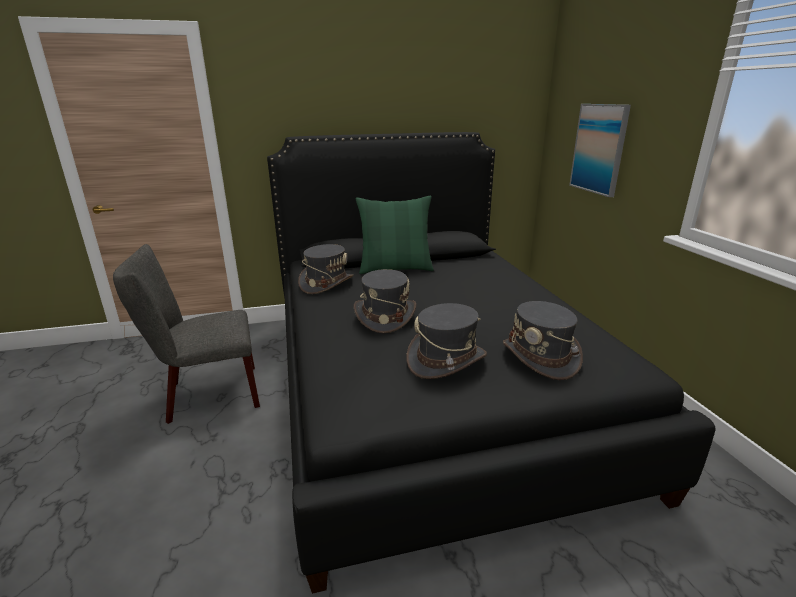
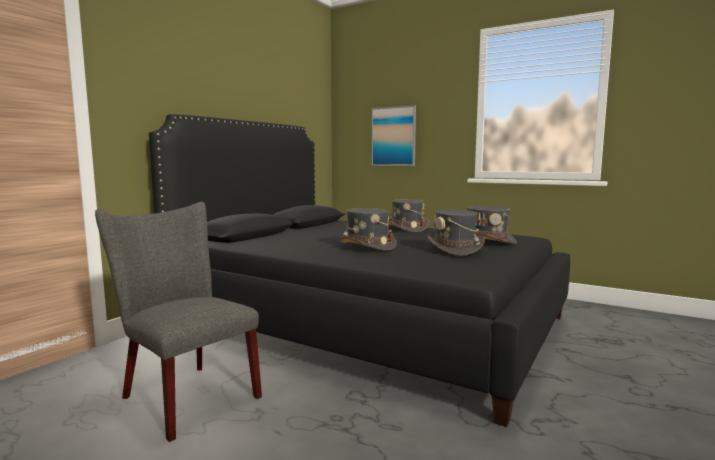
camera: 45 degrees left, 15 degrees down
grey chair [113,244,260,424] -> grey chair turned 105 degrees clockwise [95,202,262,442]
grey hat [298,244,354,294] -> grey hat moved to [389,199,429,232]
green pillow [355,196,434,274] -> none

